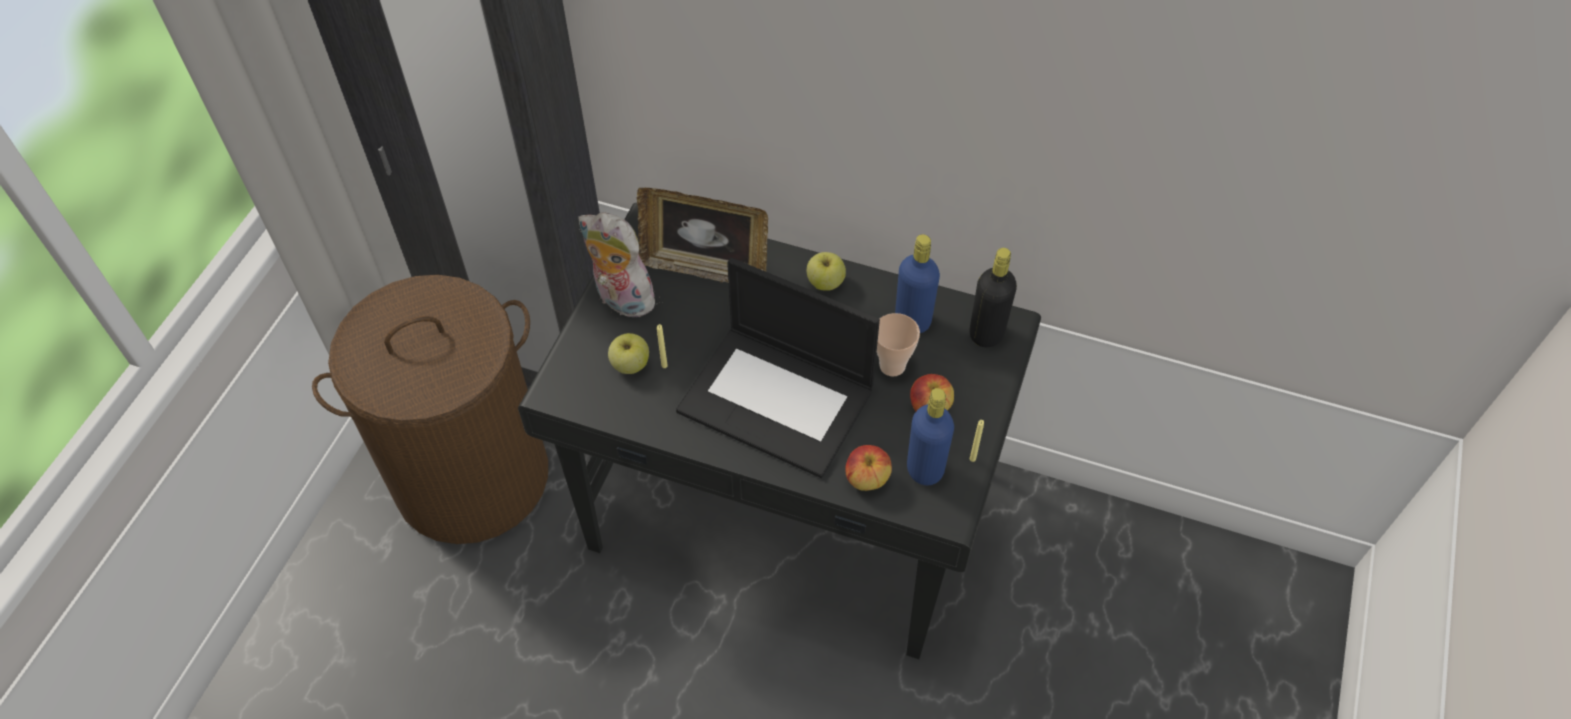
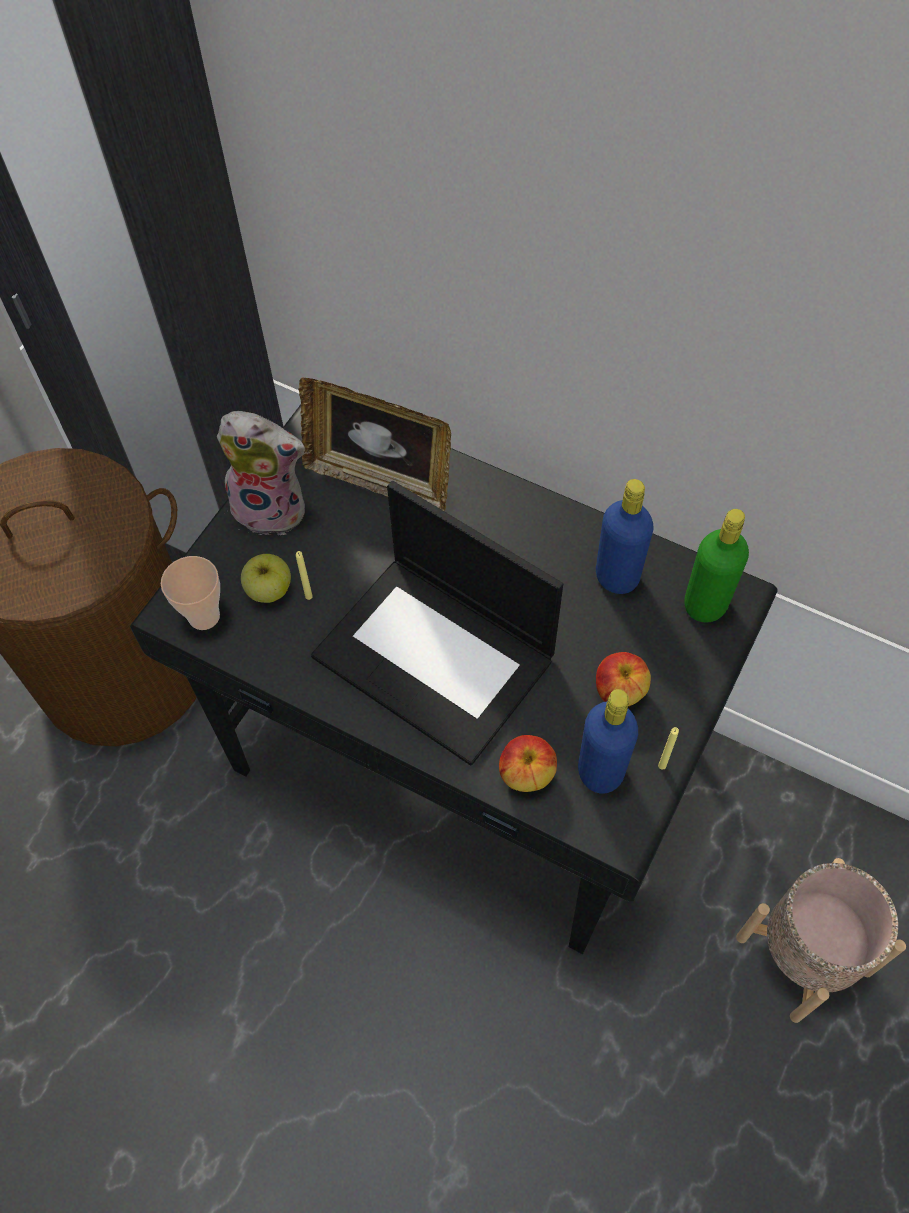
camera: 10 degrees right, 5 degrees up
plush toy [578,212,655,317] -> plush toy turned 150 degrees clockwise [217,411,305,535]
apple [807,252,846,291] -> none
cup [877,313,920,376] -> cup moved to [161,556,220,630]
black bottle [969,248,1017,347] -> green bottle [684,509,749,623]
none -> beige planter [736,858,906,1023]

